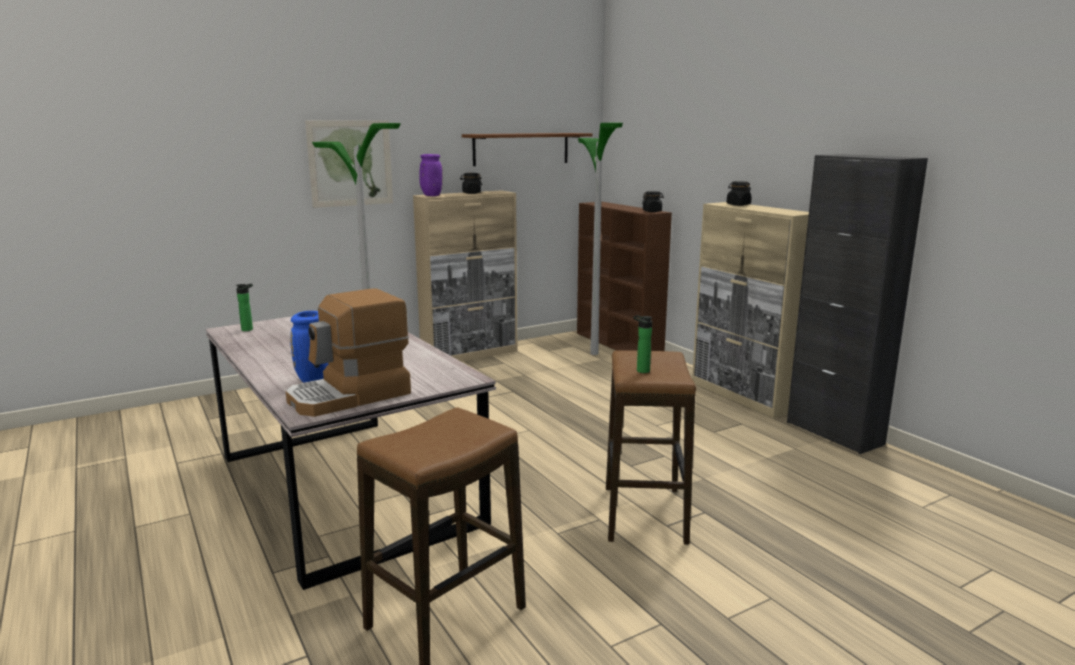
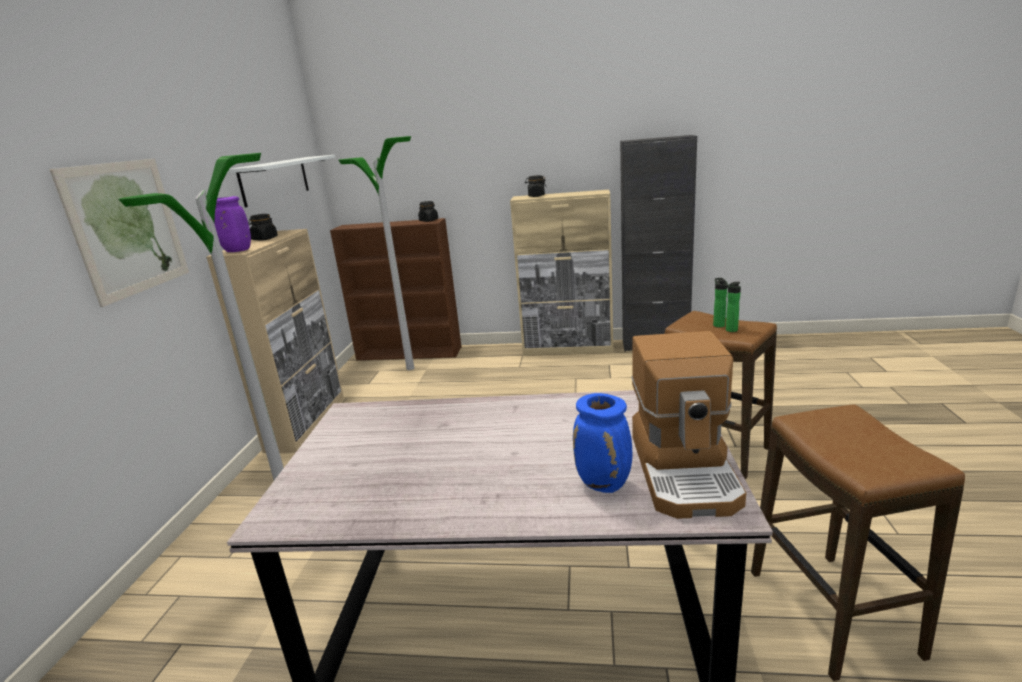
camera: 50 degrees left, 5 degrees up
bottle [236,284,253,331] -> bottle moved to [713,278,728,328]
brown shelf [462,133,593,166] -> white shelf [227,155,336,207]

